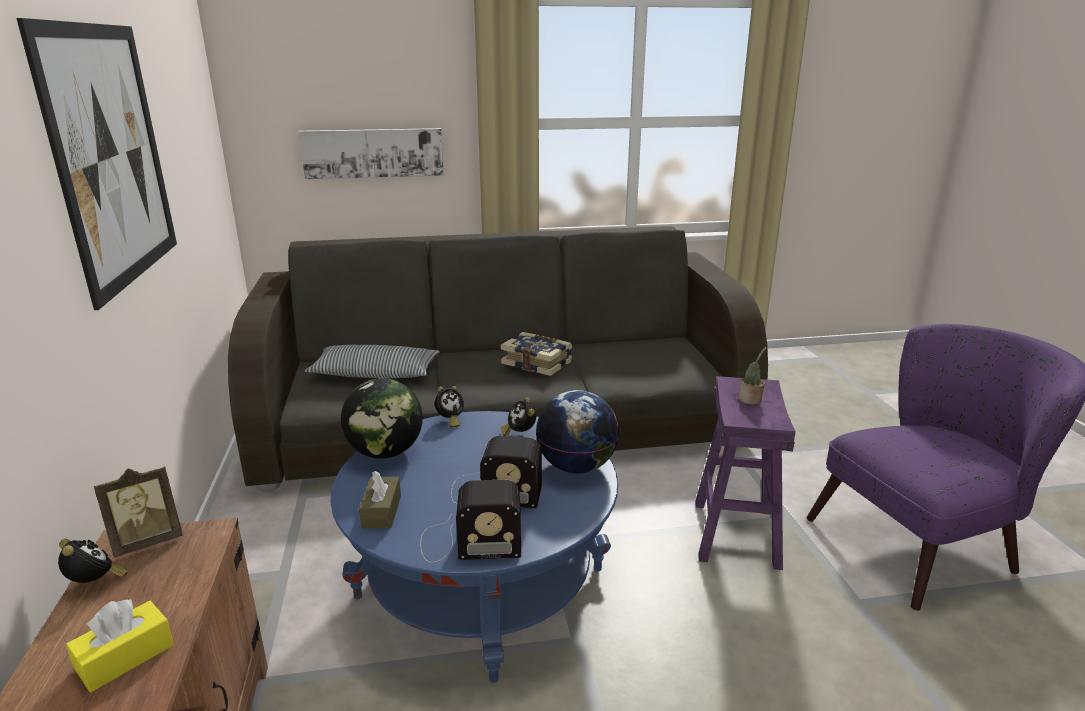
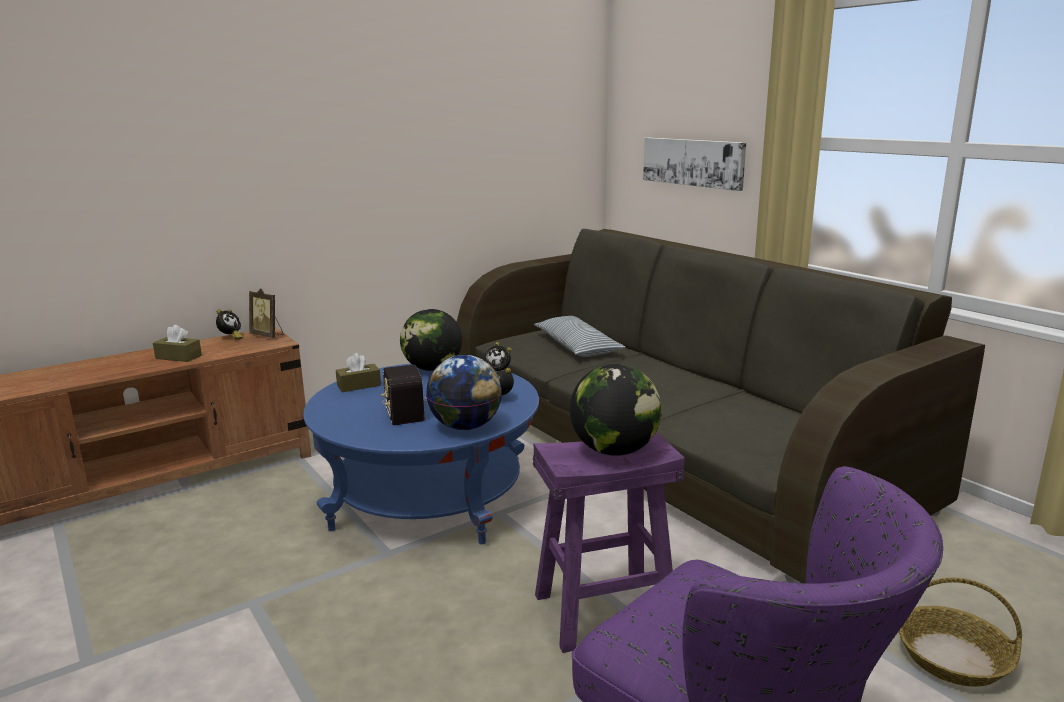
camera: 65 degrees right, 5 degrees down
picture [16,18,177,310] -> none
yellow tissue box [66,599,174,692] -> brown tissue box [153,325,202,362]
radio [420,480,521,563] -> none
book [501,332,572,376] -> none
potted plant [739,347,767,405] -> globe [570,364,662,456]
none -> basket [898,578,1022,687]

